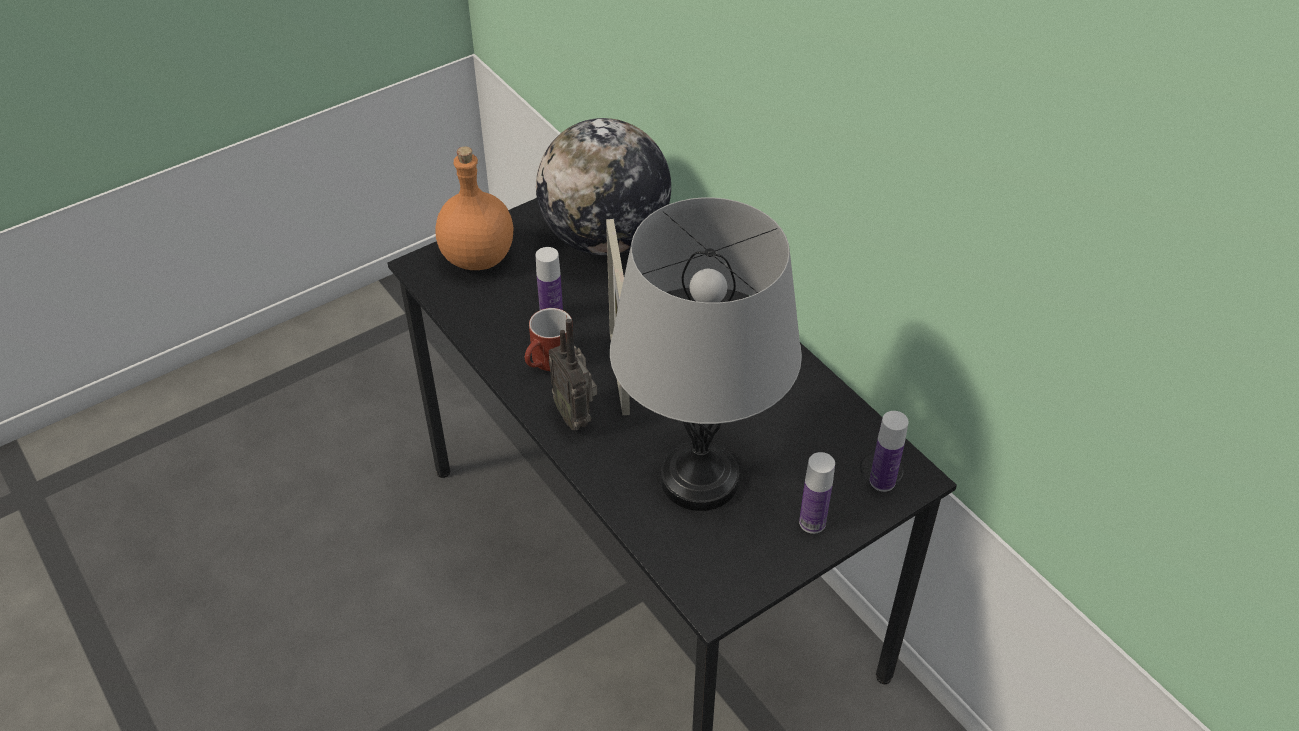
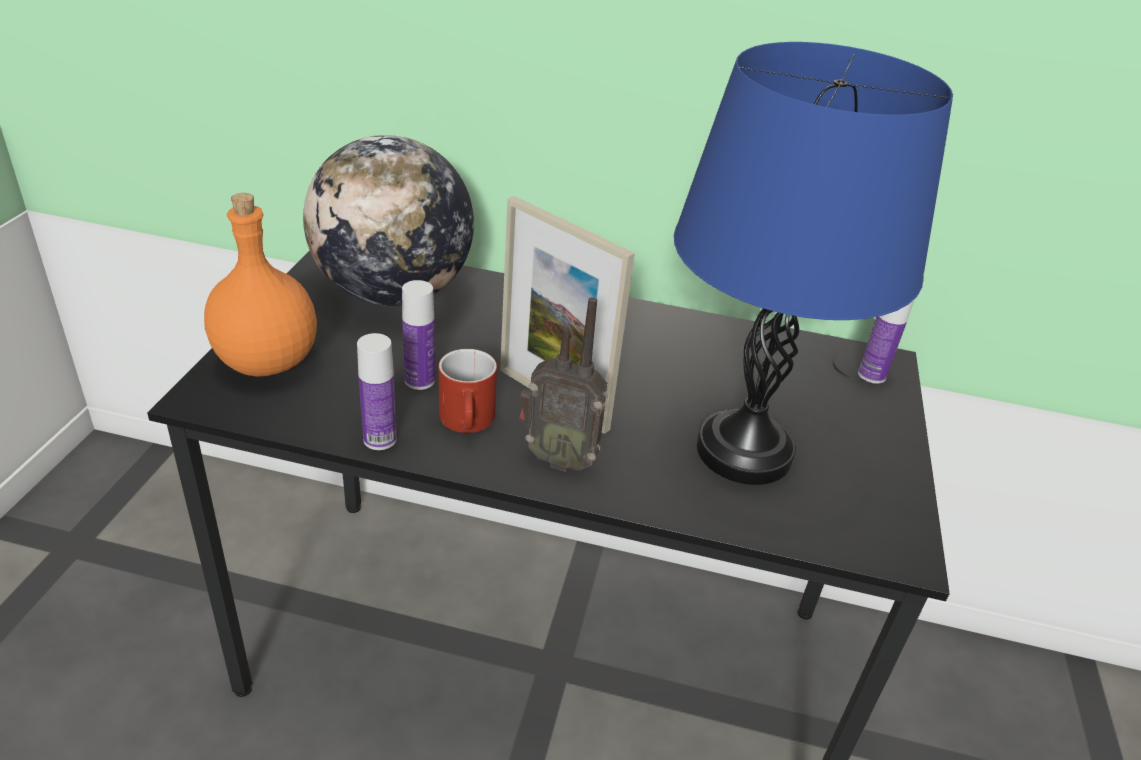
camera: 45 degrees left, 10 degrees down
grey table lamp [610,198,802,511] -> blue table lamp [674,42,953,485]
bottle [799,452,835,534] -> bottle moved to [357,333,397,450]

